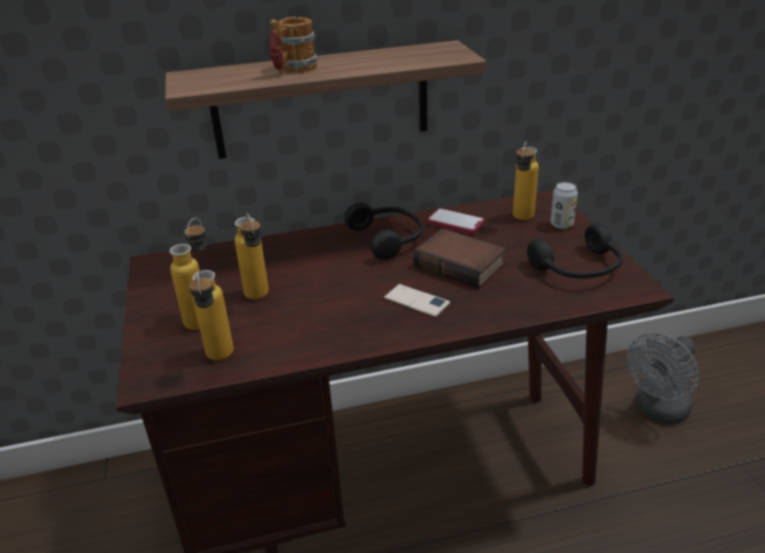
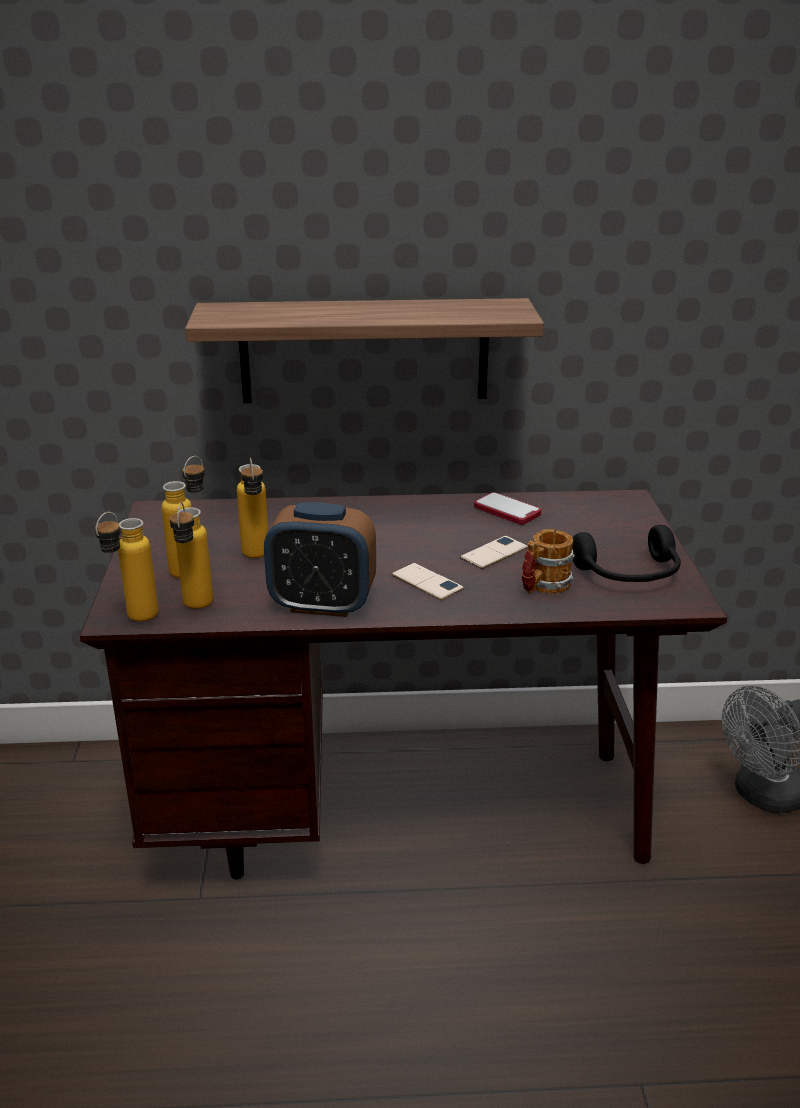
camera: 10 degrees right, 5 degrees down
mug [269,17,318,73] -> mug moved to [522,529,575,594]
black headphones [344,202,423,260] -> none
book [413,228,506,288] -> phone [460,536,528,569]
bottle [513,142,539,220] -> bottle moved to [95,512,158,622]
can [550,182,578,229] -> none
none -> alarm clock [264,502,376,617]

